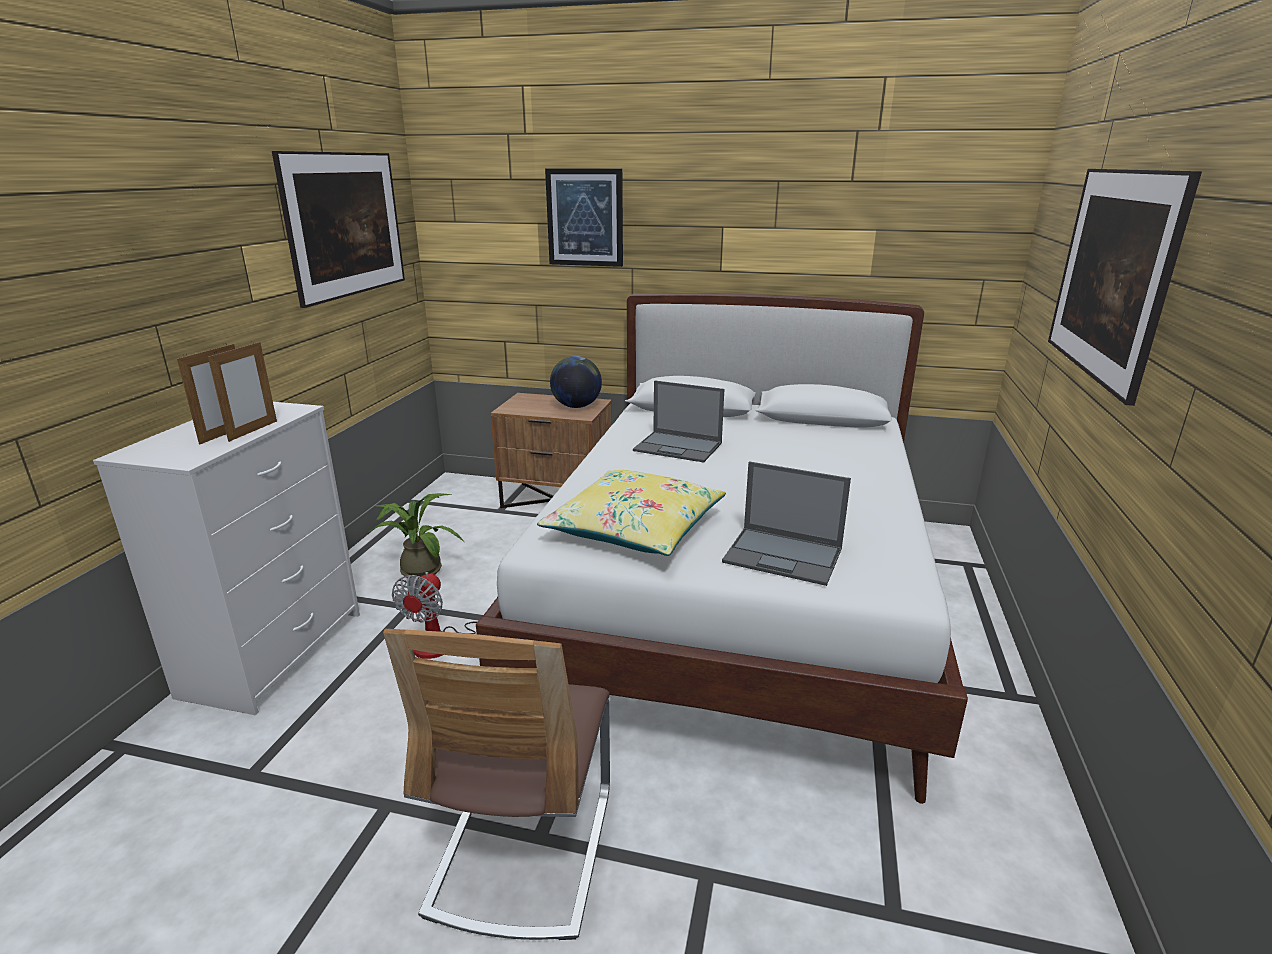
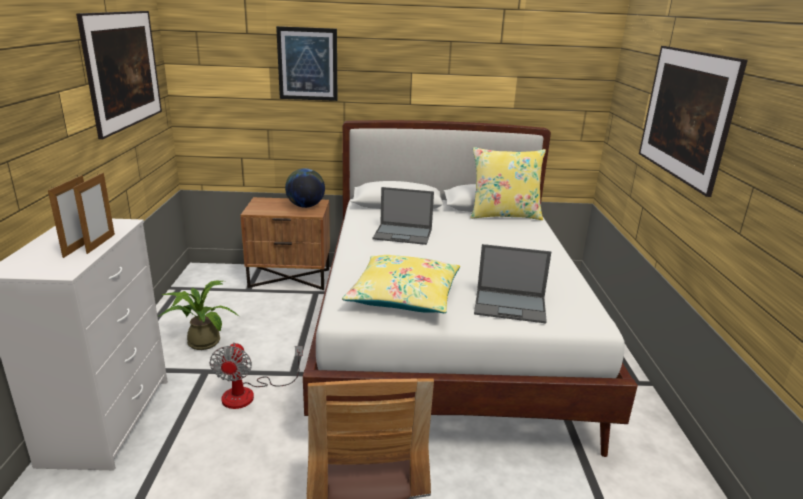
camera: 15 degrees left, 0 degrees up
none -> yellow pillow [470,147,546,220]

